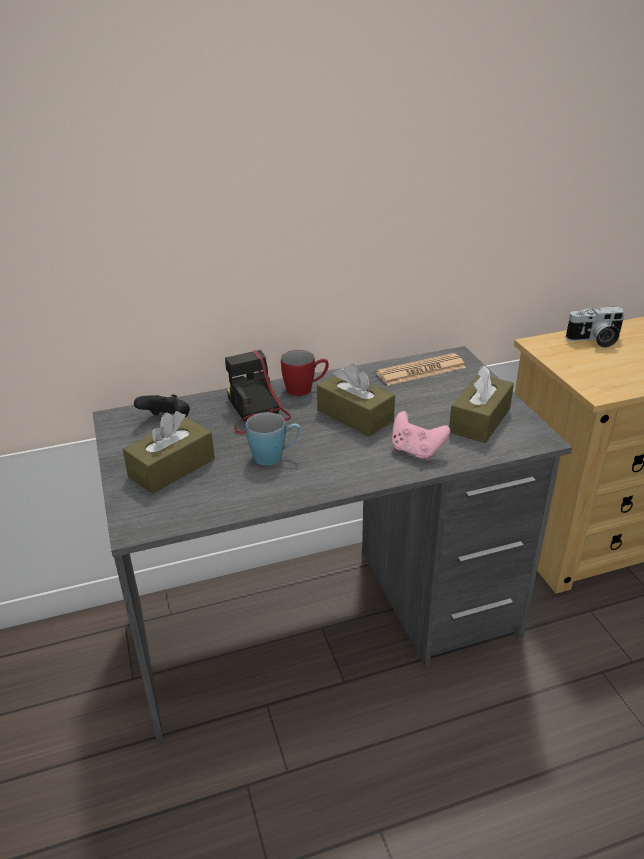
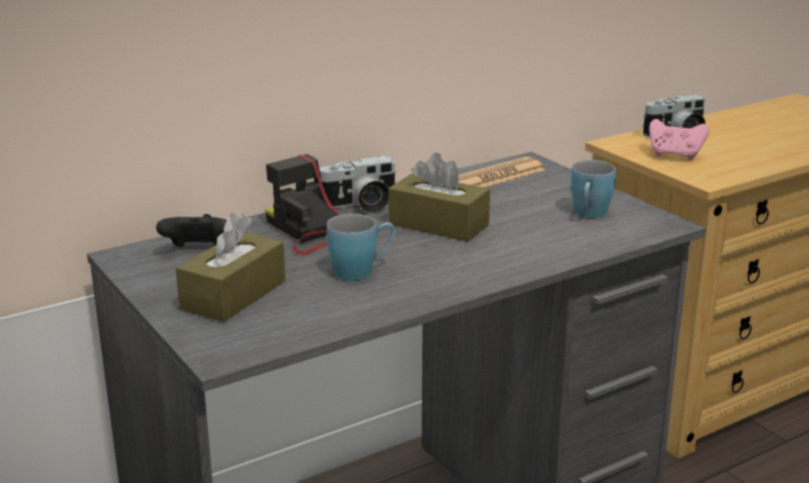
camera: 15 degrees left, 10 degrees down
red mug [281,350,329,396] -> camera [319,156,397,213]
pink game controller [392,411,450,460] -> pink game controller moved to [649,119,709,160]
brown tissue box [449,365,514,443] -> blue mug [571,160,616,218]

